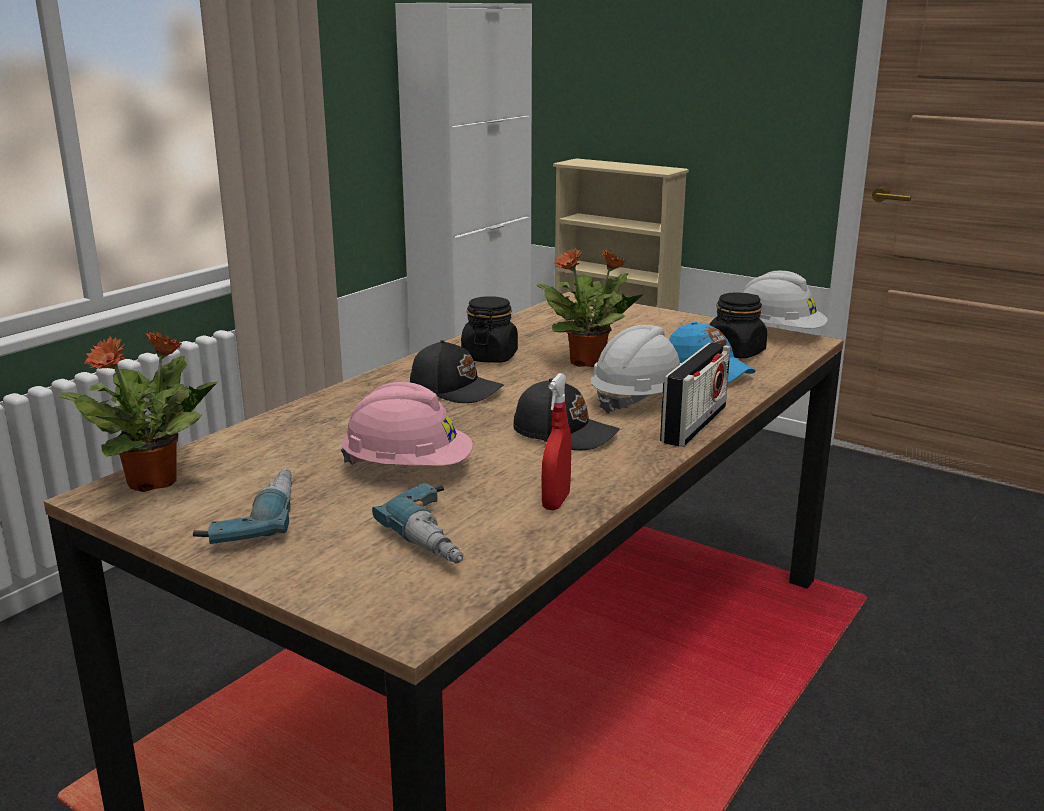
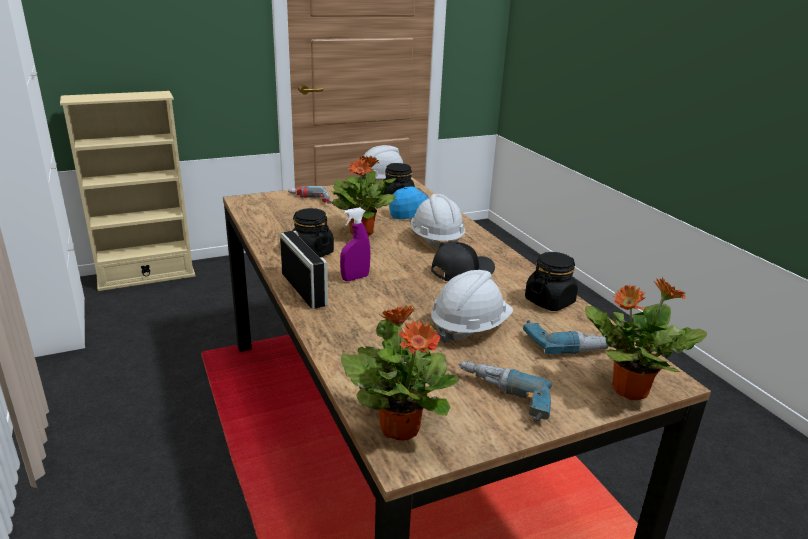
camera: 60 degrees left, 5 degrees up
pink hard hat [341,382,473,466] -> white hard hat [431,270,513,344]
black cap [410,340,504,403] -> purple spray bottle [340,207,371,281]
red spray bottle [541,373,571,510] -> black jar [525,252,578,311]
radio [660,342,730,447] -> radio moved to [280,230,328,309]
none -> power drill [288,186,335,206]
none -> potted plant [585,277,707,400]

